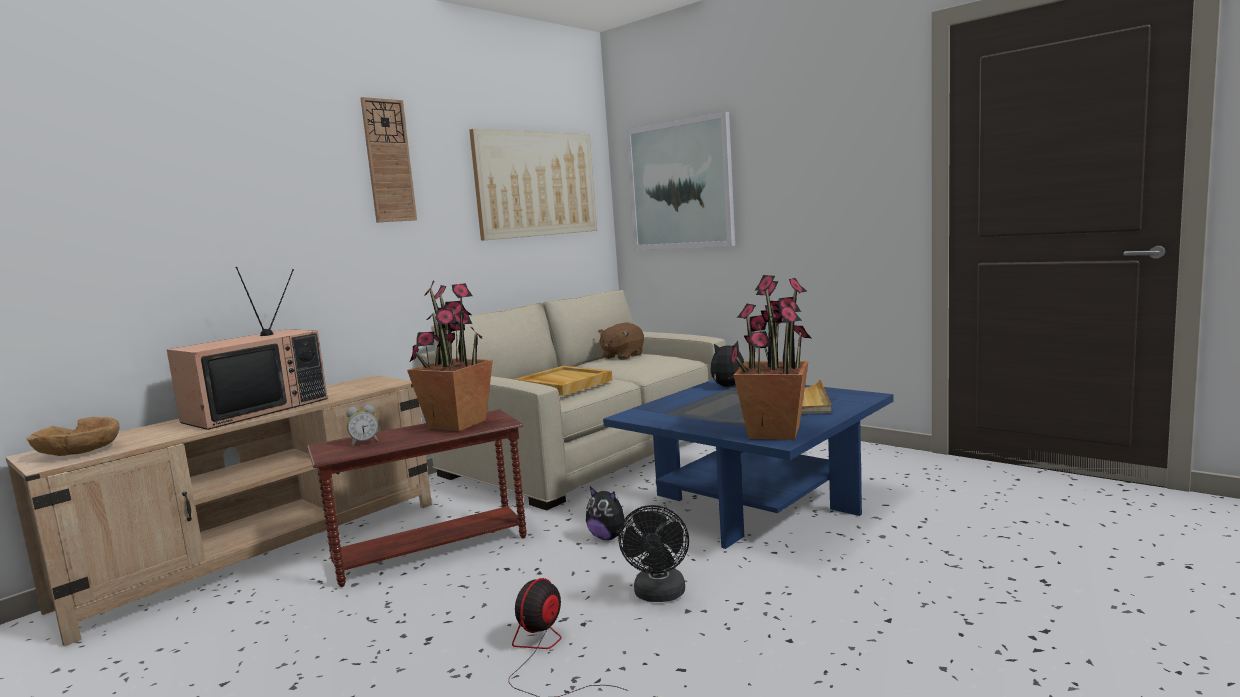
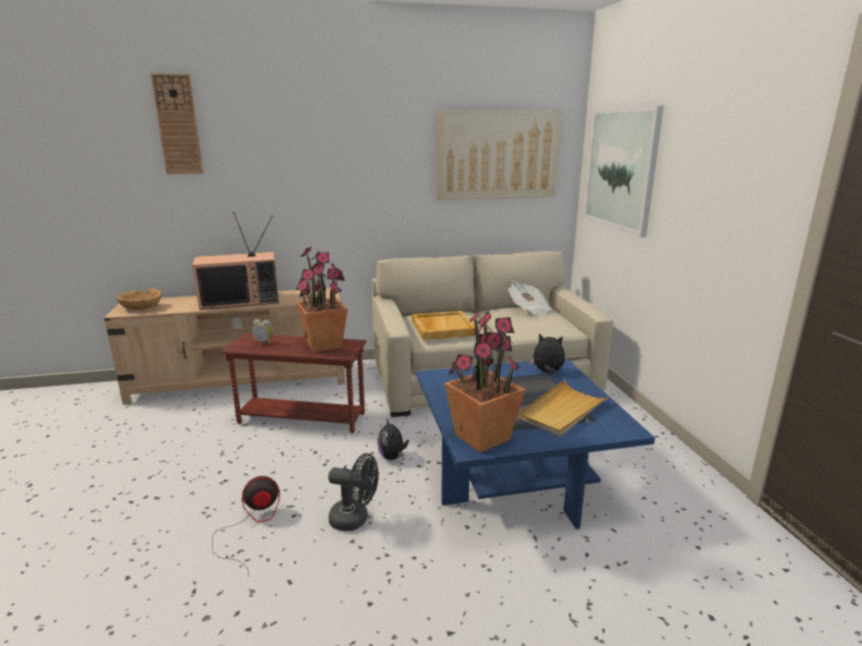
camera: 35 degrees right, 10 degrees up
wall clock [360,97,417,223] -> wall clock moved to [151,73,203,174]
brown plush toy [598,323,644,360] -> newspaper [508,282,552,318]
black fan [618,505,689,602] -> black fan turned 120 degrees counterclockwise [328,453,379,531]

